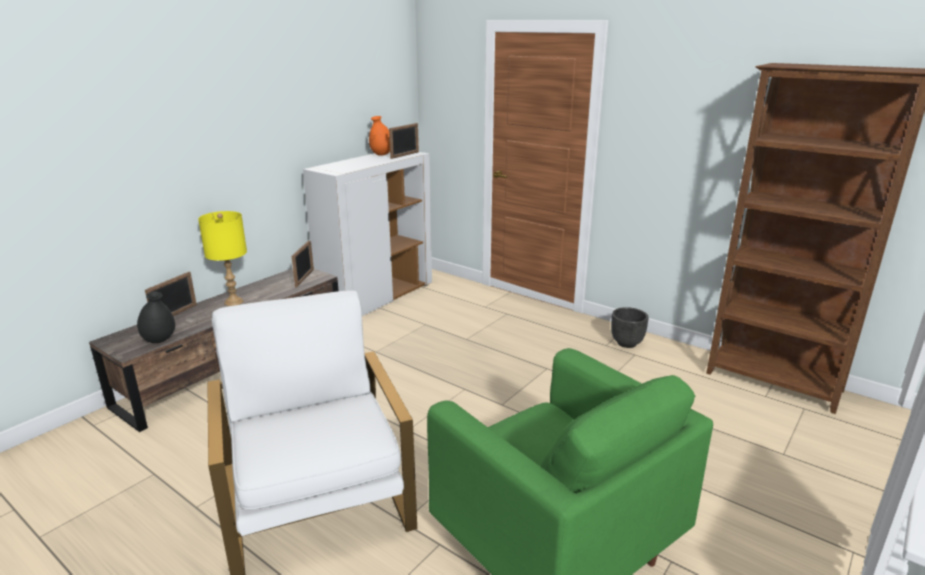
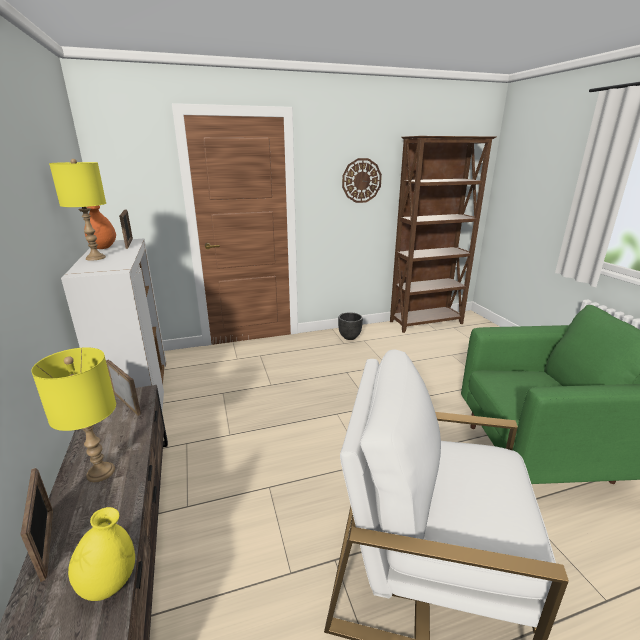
camera: 55 degrees left, 0 degrees up
black vase [137,292,175,343] -> yellow vase [68,507,135,601]
none -> yellow table lamp [49,159,106,260]
none -> wall clock [342,158,382,203]

